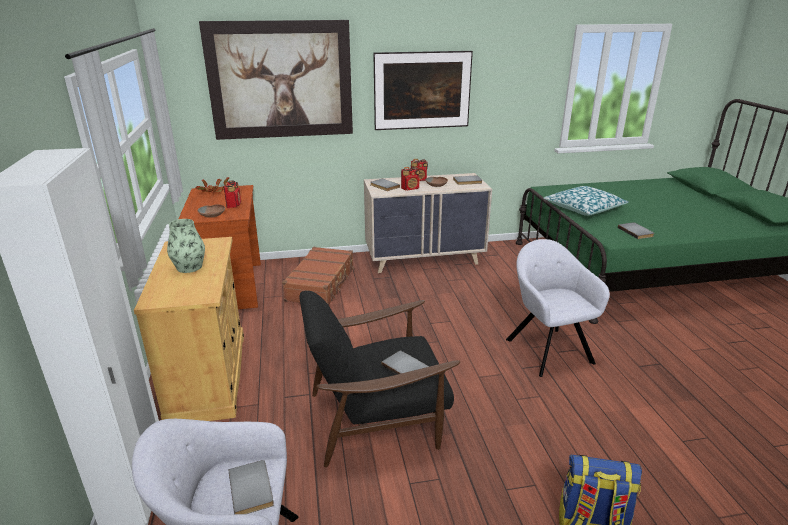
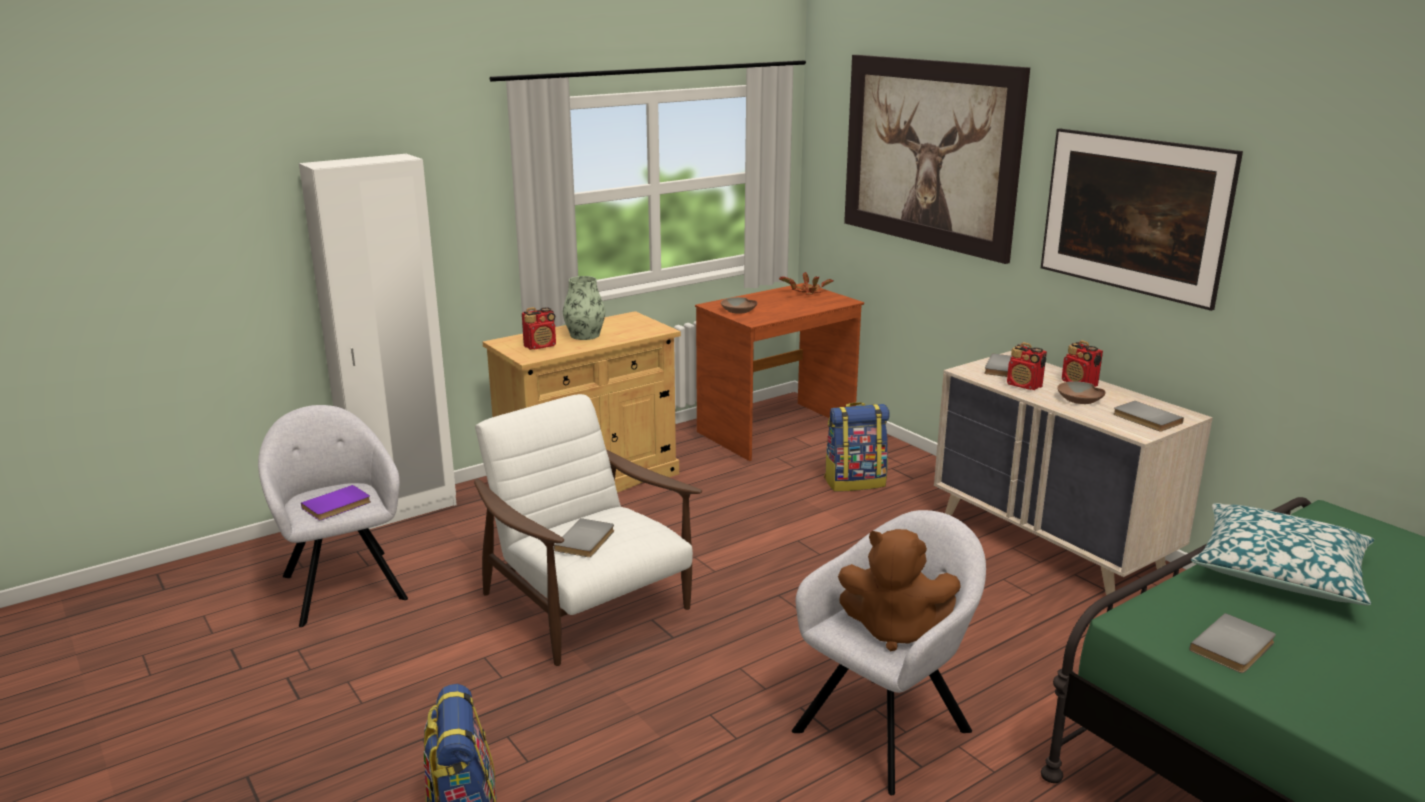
camera: 65 degrees right, 5 degrees down
radio [224,180,241,208] -> radio moved to [522,307,556,350]
grey book [229,460,274,514] -> purple book [301,485,371,520]
brown suitcase [282,247,355,305] -> backpack [824,402,890,491]
black armchair [300,291,460,467] -> white armchair [474,394,702,666]
none -> brown plush toy [838,529,961,652]

